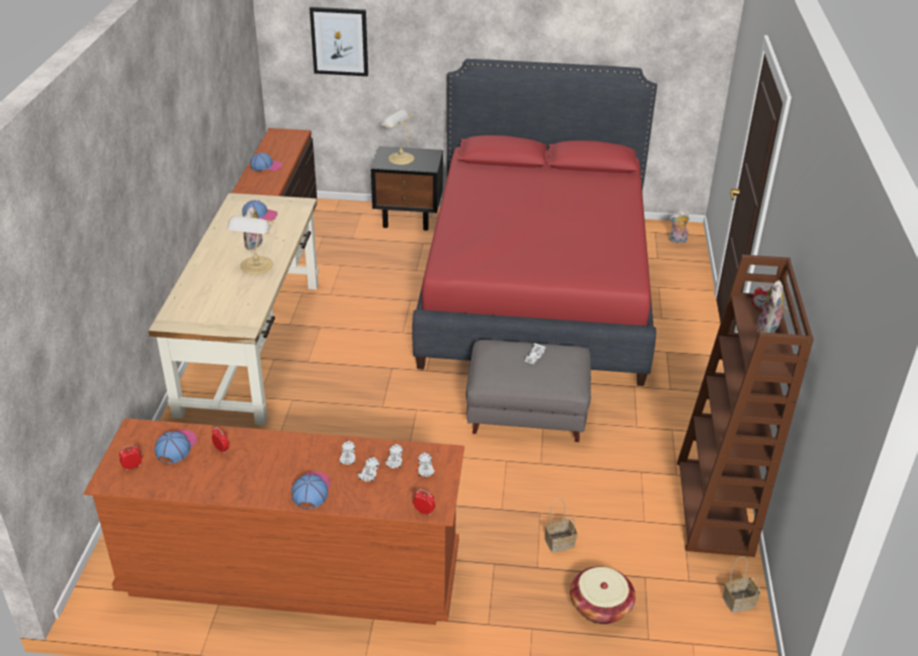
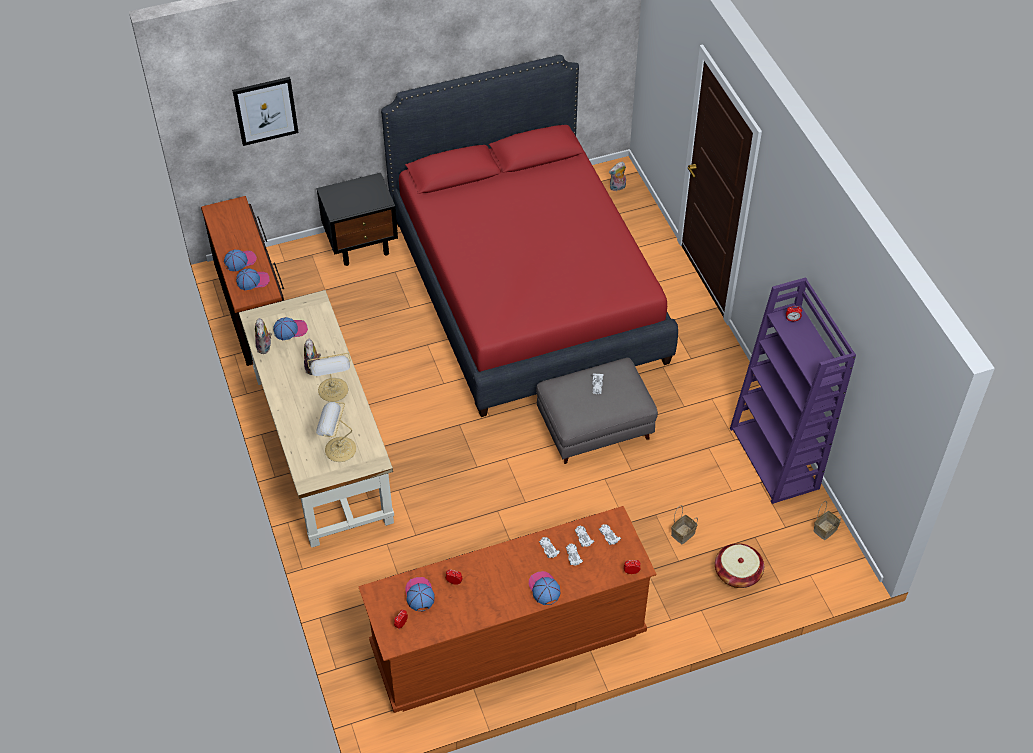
camera: 25 degrees left, 15 degrees up
table lamp [381,110,414,165] -> table lamp moved to [316,401,356,462]
brown bookcase [677,255,814,557] -> purple bookcase [730,277,856,504]
plush toy [757,280,787,333] -> plush toy moved to [255,318,272,354]
none -> cap [236,268,270,290]

